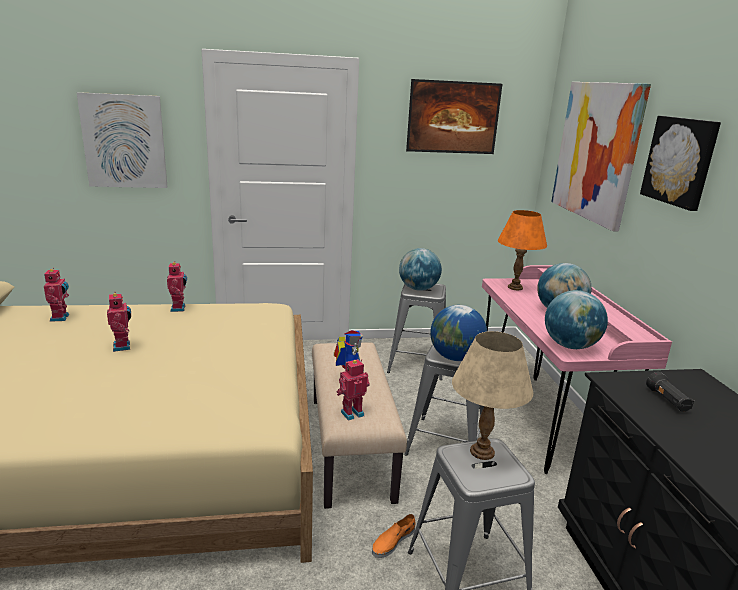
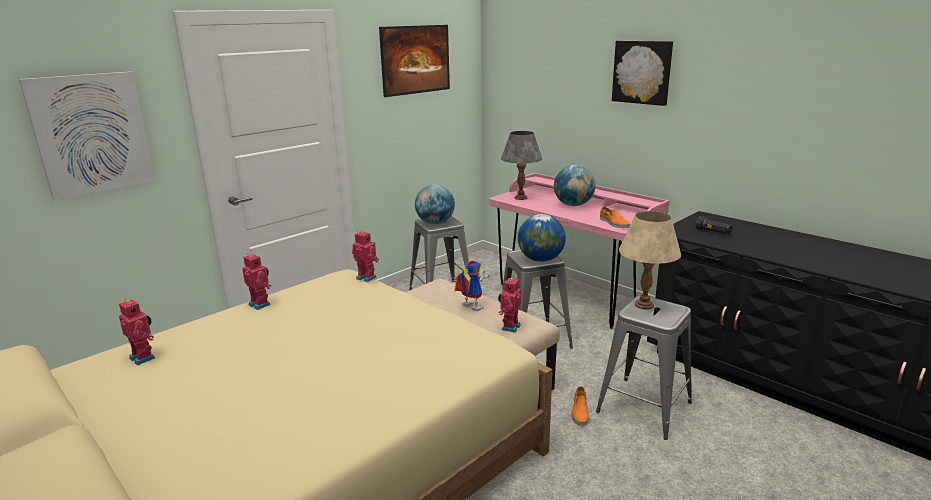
camera: 35 degrees left, 0 degrees up
toy robot [107,292,131,352] -> toy robot moved to [352,231,379,282]
orange table lamp [498,210,547,290] -> grey table lamp [501,131,542,200]
globe [545,290,608,349] -> orange shoe [600,207,630,228]
picture [551,82,651,232] -> none

